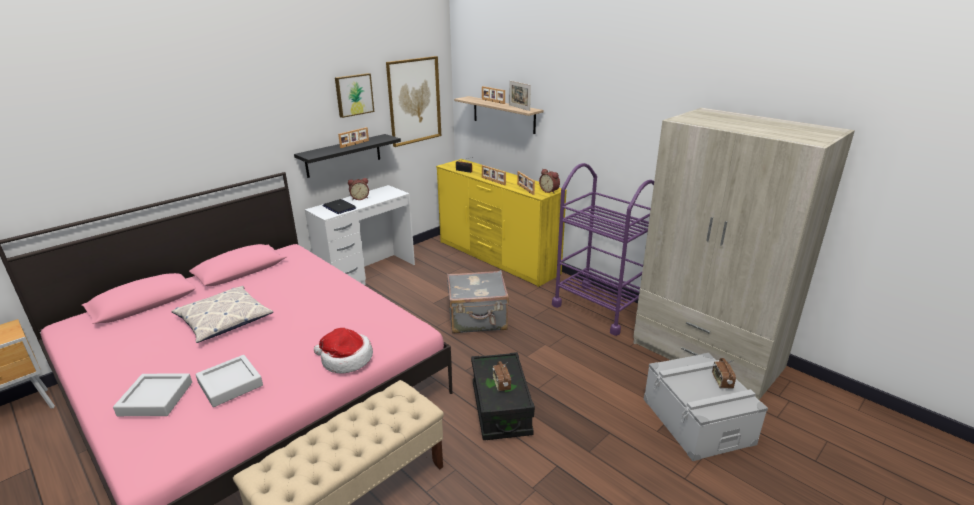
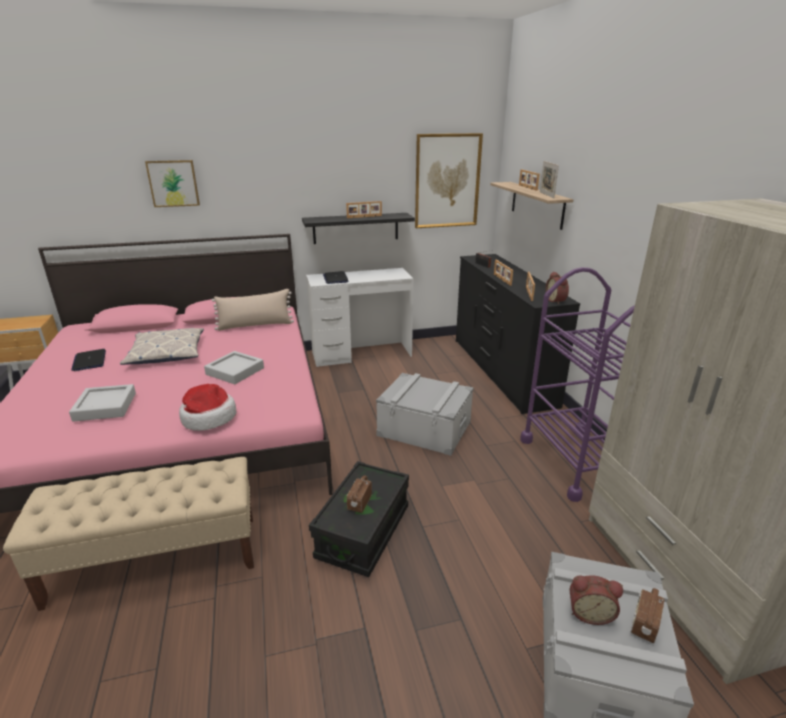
camera: 30 degrees right, 0 degrees up
grey tray [113,373,192,416] -> grey tray moved to [204,351,264,384]
picture [335,73,374,118] -> picture moved to [145,160,200,207]
alarm clock [348,178,369,200] -> alarm clock moved to [570,575,623,625]
yellow dresser [436,159,567,287] -> black dresser [456,254,580,414]
grey suitcase [447,270,509,334] -> grey storage box [376,373,474,456]
none -> laptop [71,349,106,371]
none -> beige pillow [212,289,294,331]

